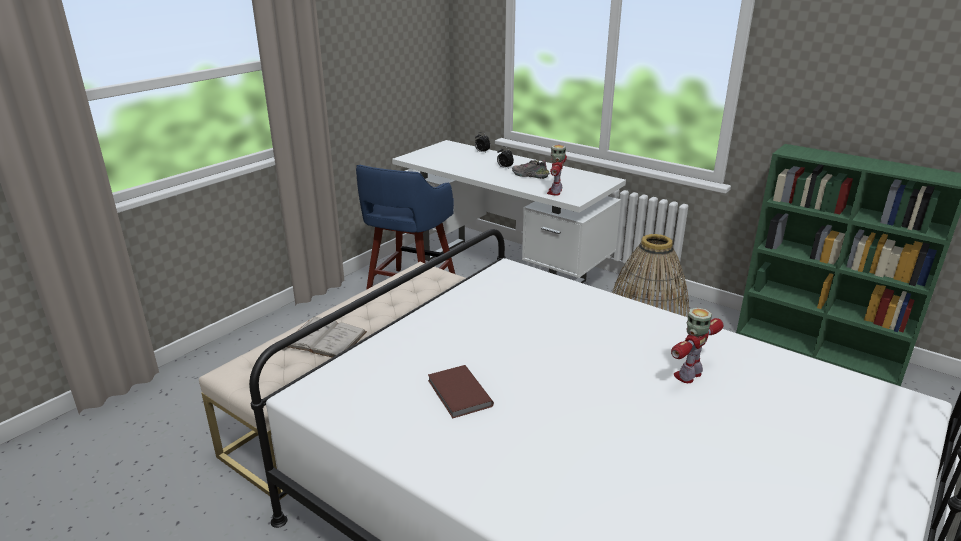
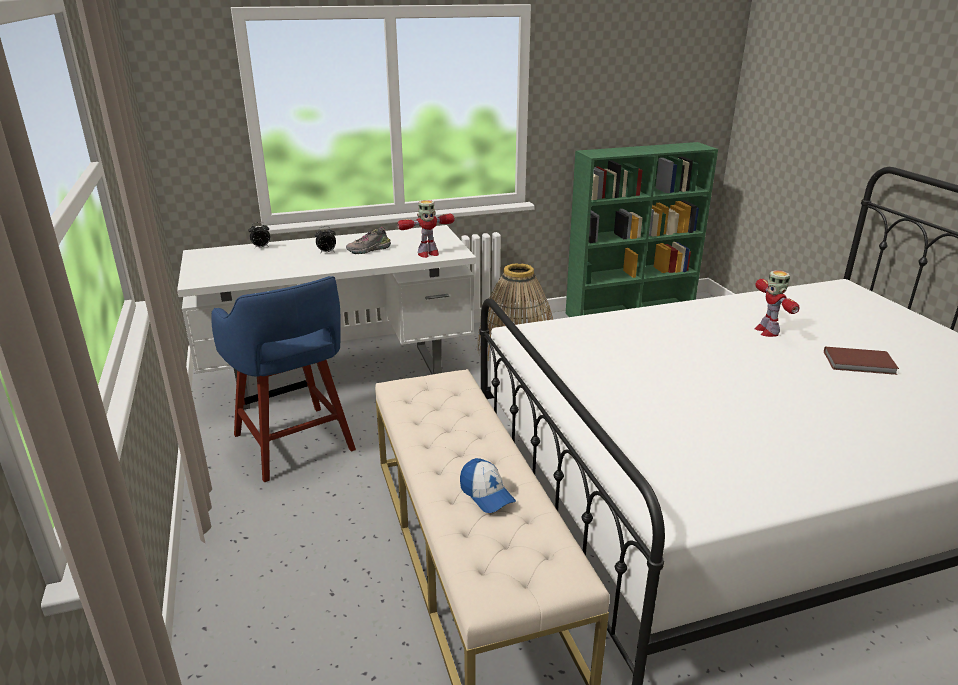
camera: 55 degrees left, 0 degrees up
white book [287,316,367,358] -> cap [460,458,516,513]
brown book [428,365,494,418] -> brown book moved to [824,347,899,375]
toy robot [547,145,567,195] -> toy robot turned 75 degrees counterclockwise [397,200,455,258]

